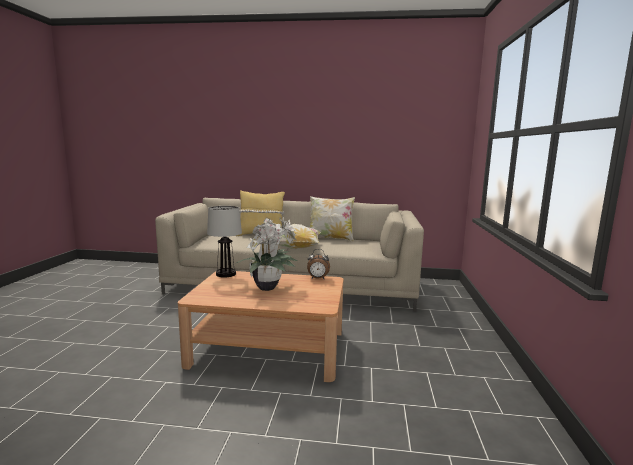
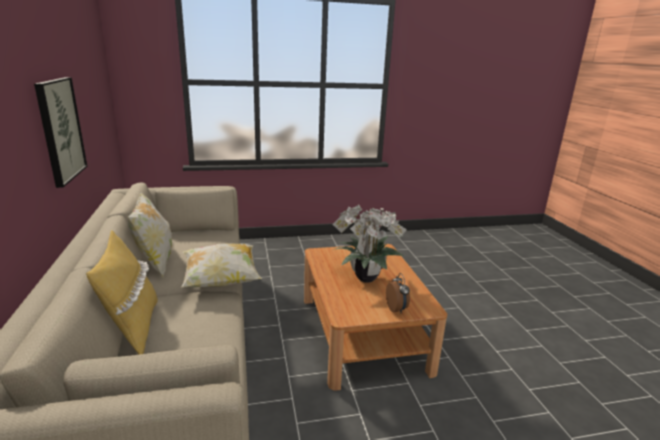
camera: 110 degrees left, 10 degrees up
table lamp [207,206,242,278] -> none
alarm clock [307,249,330,279] -> alarm clock moved to [386,273,410,313]
none -> picture [34,77,87,188]

